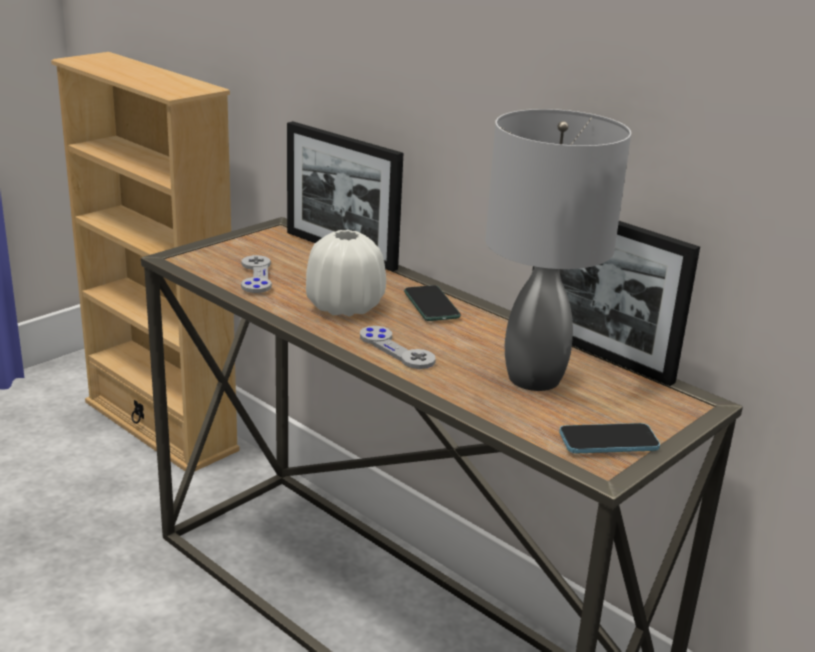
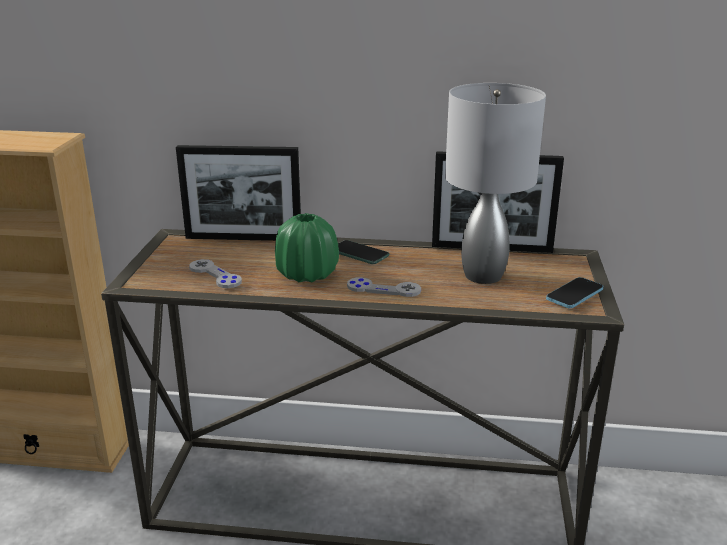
camera: 35 degrees left, 0 degrees up
white vase [306,230,386,317] -> green vase [275,213,339,282]

